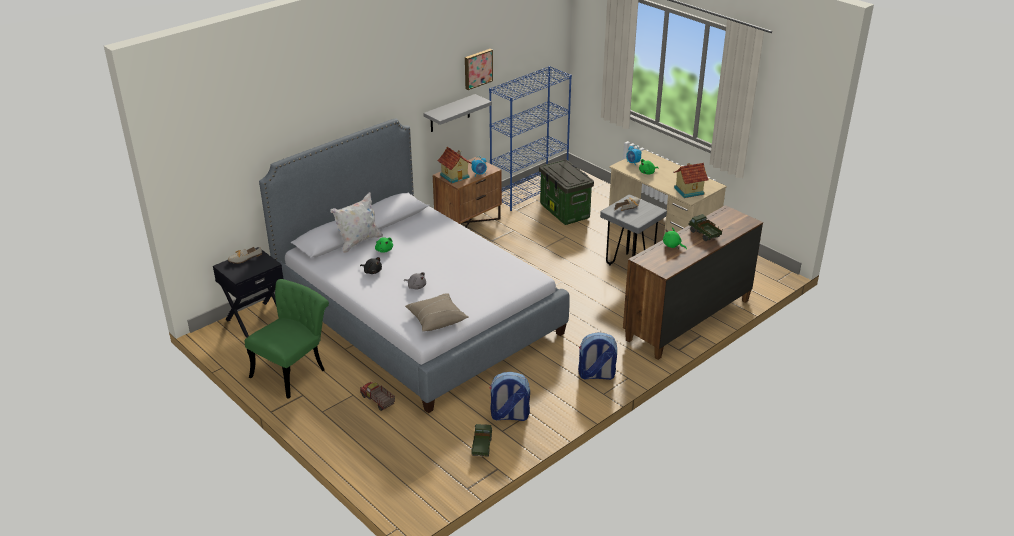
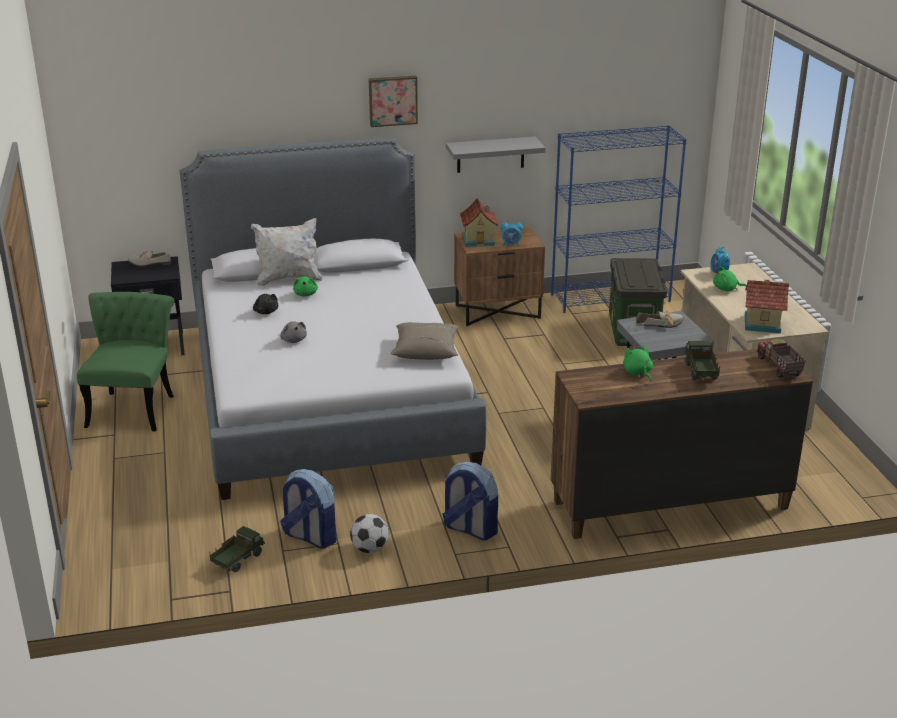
camera: 30 degrees right, 5 degrees down
green chair [245,279,329,399] -> green chair turned 60 degrees counterclockwise [77,292,175,432]
toy truck [360,382,395,411] -> toy truck moved to [757,339,806,378]
beige pillow [405,293,468,331] -> beige pillow moved to [390,322,459,360]
picture [465,49,493,90] -> picture moved to [369,76,418,127]
none -> football [350,514,389,553]

